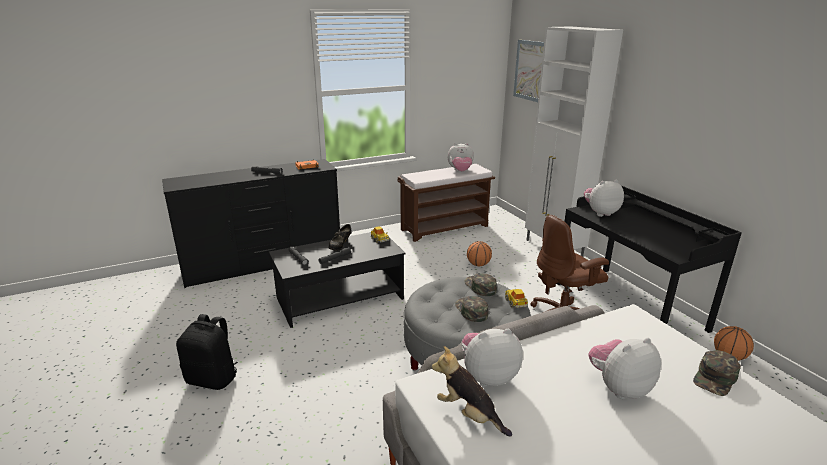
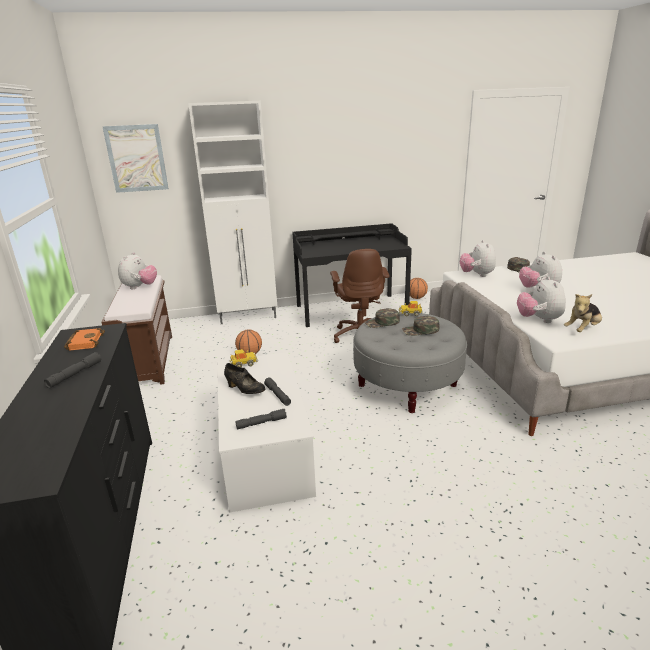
camera: 75 degrees left, 0 degrees up
black backpack [176,314,238,390] -> none
black coffee table [269,232,406,328] -> white coffee table [217,352,316,513]
plush toy [584,180,624,217] -> plush toy moved to [460,240,496,277]

